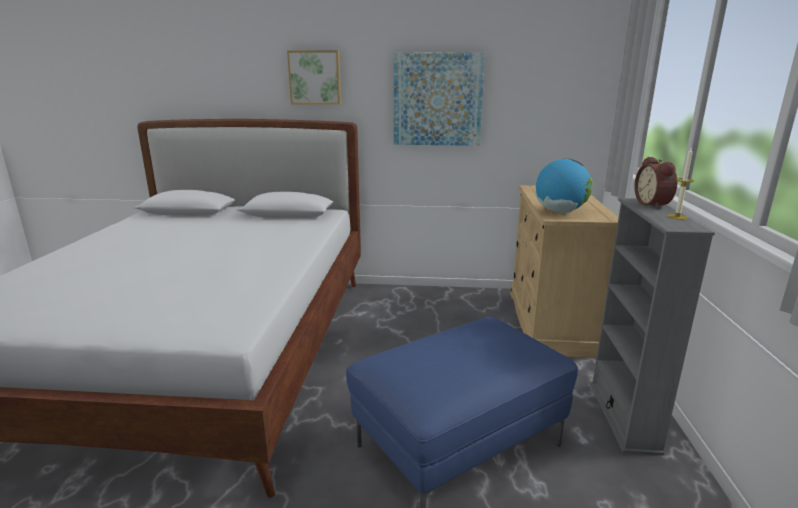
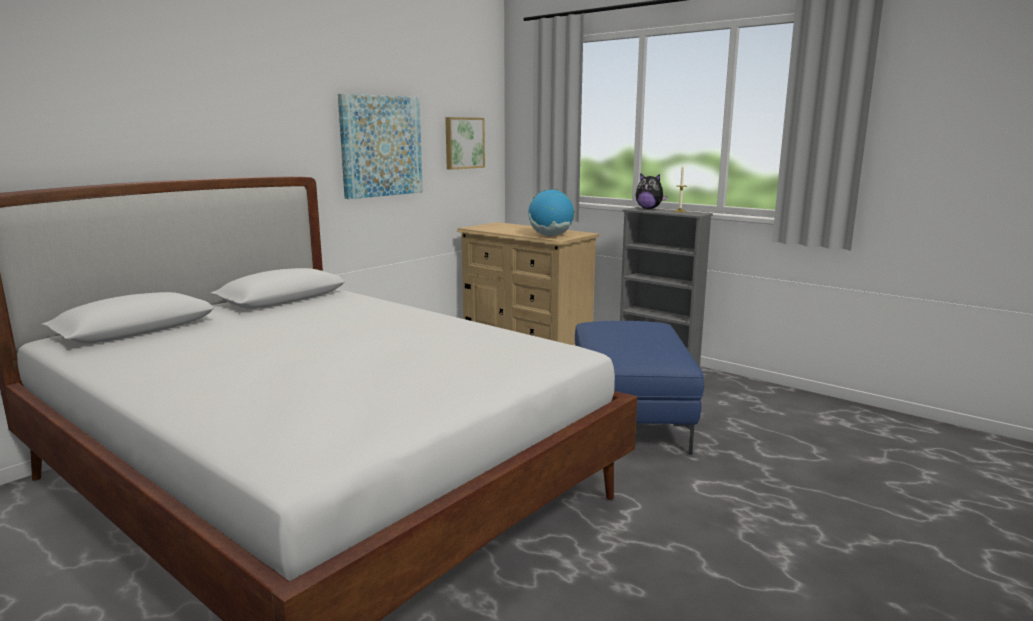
camera: 55 degrees left, 5 degrees down
picture [287,50,341,104] -> picture moved to [445,117,485,170]
alarm clock [634,156,677,209] -> plush toy [636,173,668,209]

